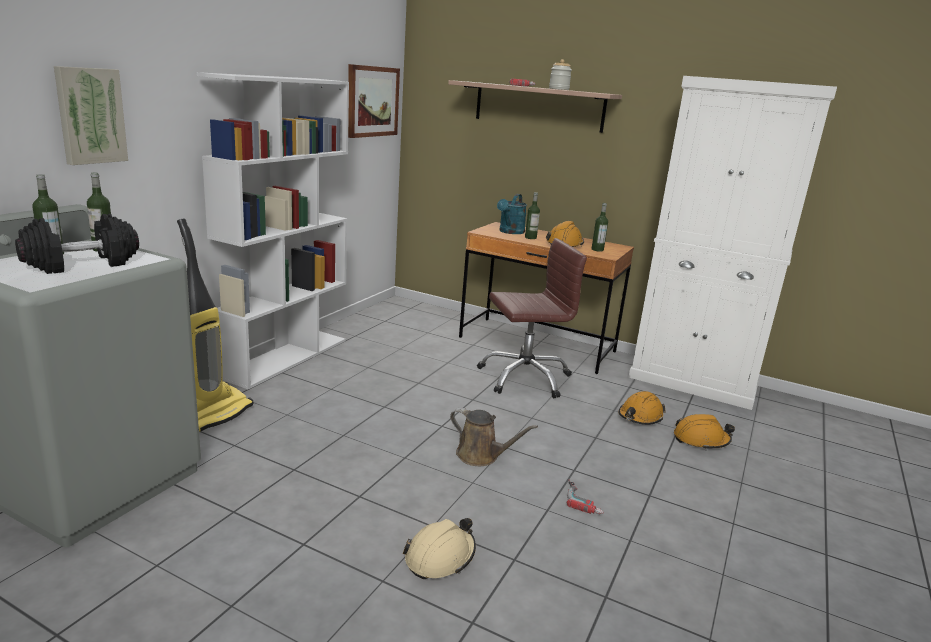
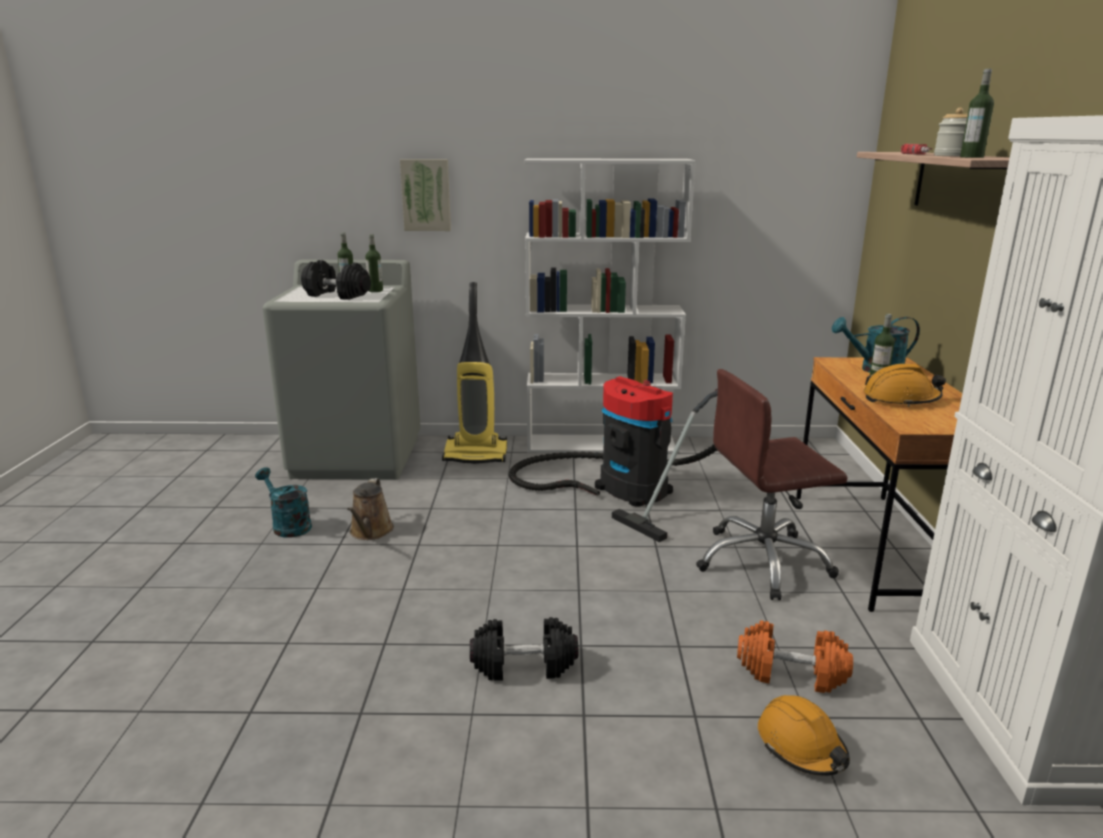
camera: 65 degrees right, 0 degrees up
picture [348,64,400,138] -> none
beige hard hat [403,518,476,579] -> none
brown watering can [450,408,538,466] -> brown watering can moved to [347,478,394,540]
brown office chair [477,238,587,398] -> brown office chair turned 120 degrees clockwise [696,369,848,600]
power drill [567,479,604,514] -> black dumbbell [470,617,578,681]
bottle [591,203,608,252] -> bottle moved to [960,69,994,158]
orange hard hat [619,391,666,425] -> orange dumbbell [737,620,853,693]
none -> turquoise watering can [255,467,312,537]
none -> vacuum cleaner [509,376,718,542]

